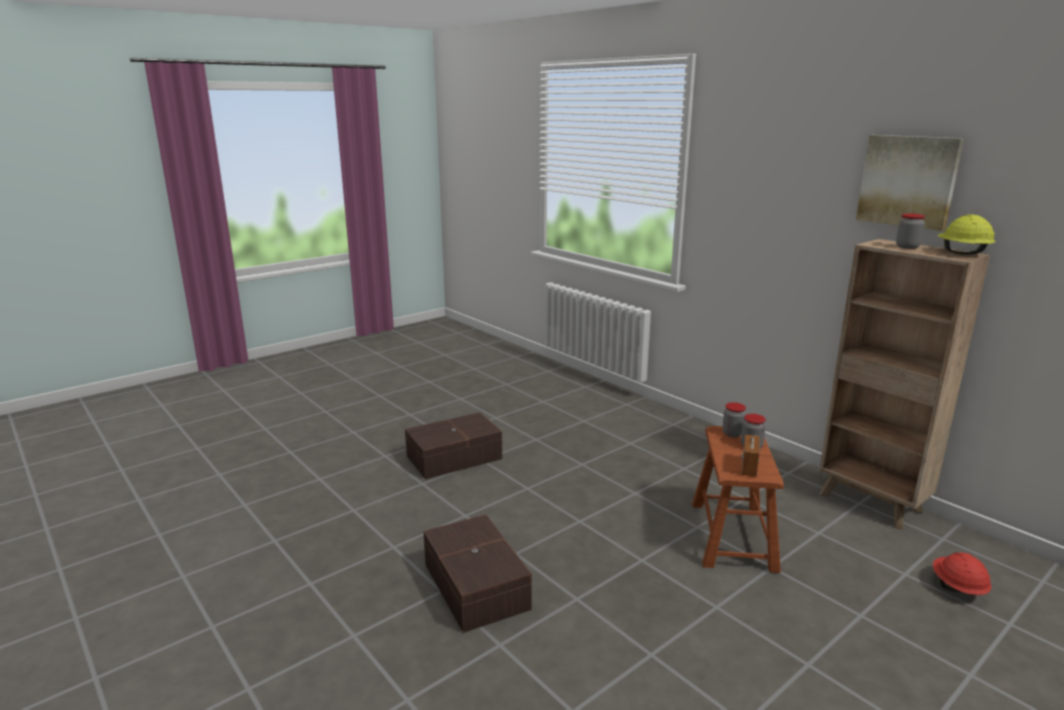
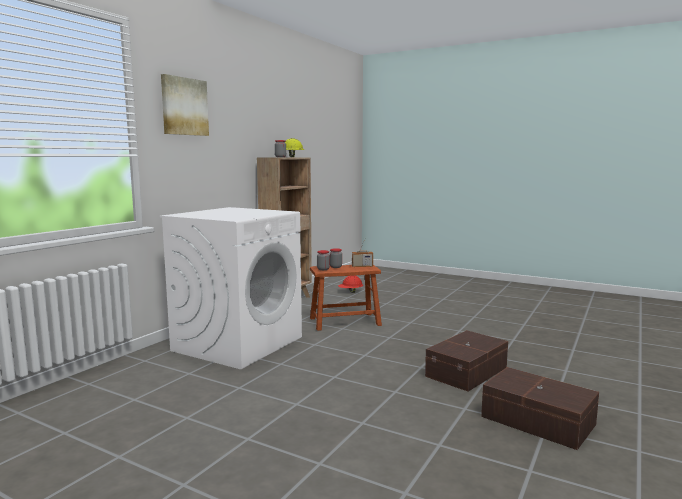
camera: 110 degrees left, 10 degrees down
brown storage box [405,412,502,479] -> brown storage box moved to [481,367,599,450]
picture [856,135,964,231] -> picture moved to [161,74,209,136]
none -> white washing machine [160,207,302,369]

